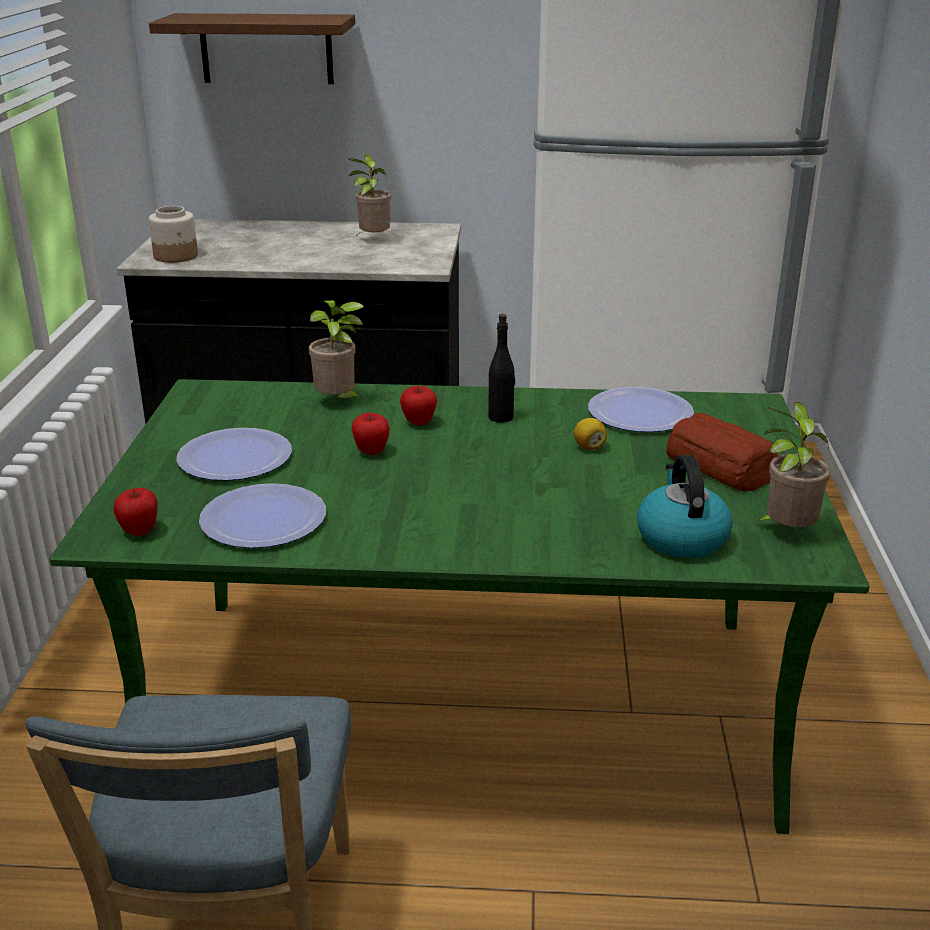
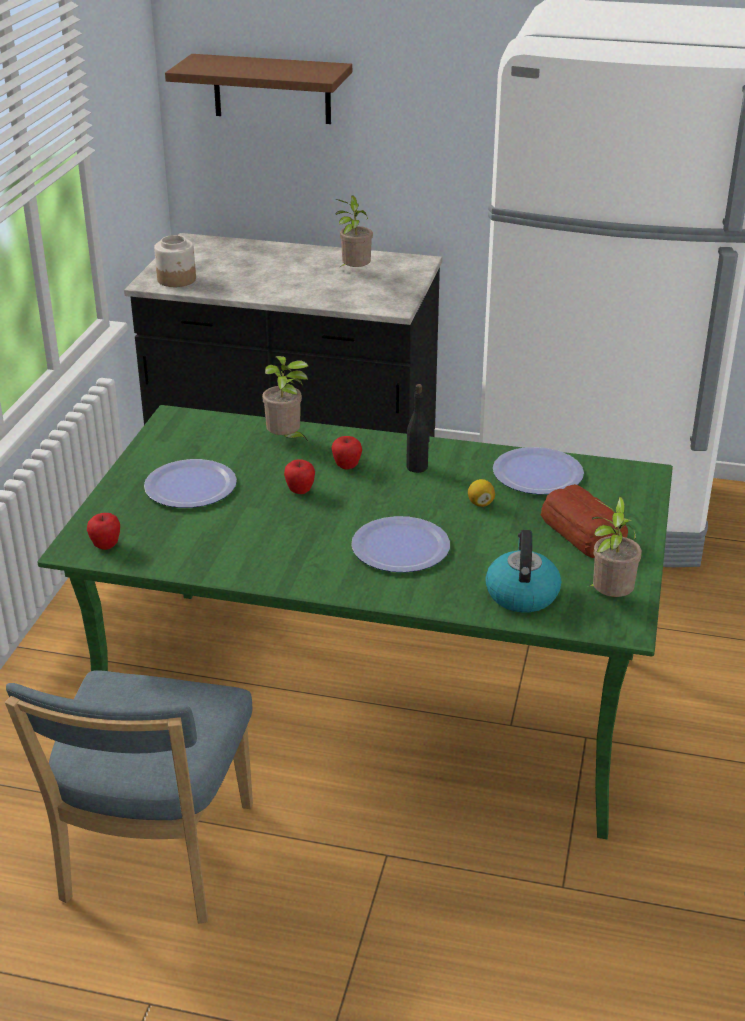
camera: 10 degrees right, 5 degrees up
plate [199,483,326,548] -> plate moved to [351,516,450,572]

